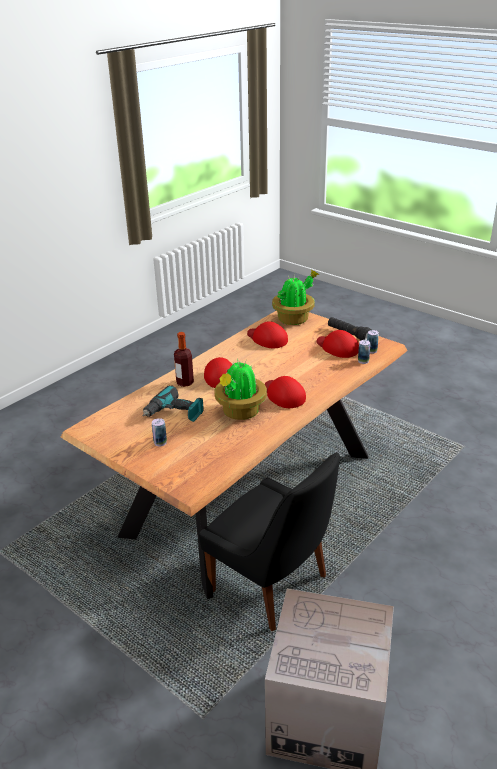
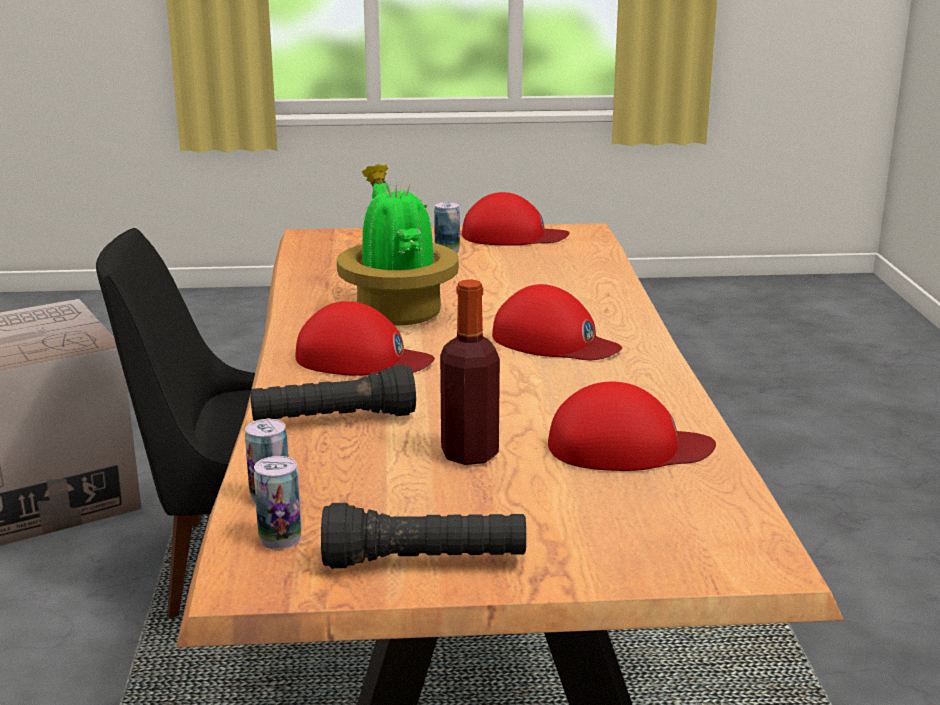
camera: 135 degrees right, 10 degrees down
power drill [142,386,203,422] -> none
bottle [174,332,194,387] -> bottle moved to [440,279,500,465]
potted plant [272,270,320,325] -> none
red cap [317,330,359,358] -> red cap moved to [462,192,570,246]
none -> black flashlight [250,365,416,421]

